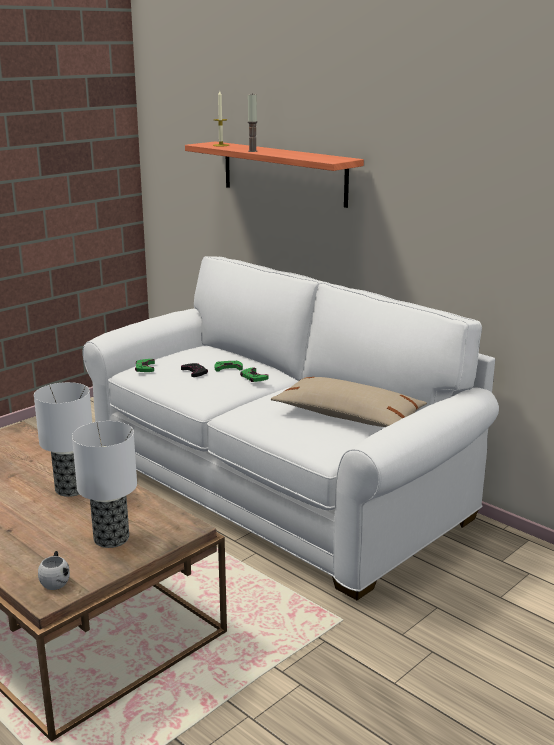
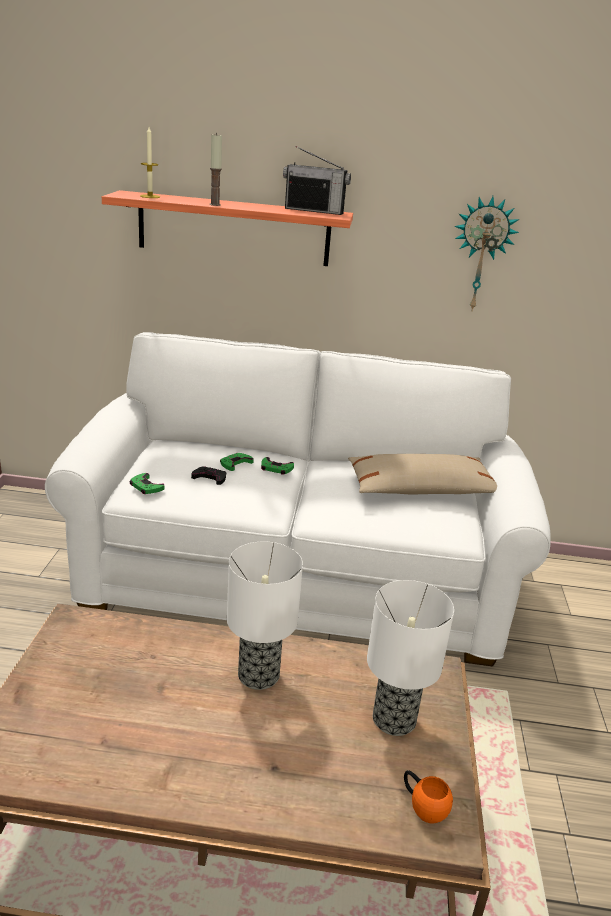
camera: 40 degrees left, 5 degrees up
white mug [38,551,70,590] -> orange mug [404,770,453,824]
none -> radio [283,146,351,215]
none -> wall clock [454,196,519,312]

